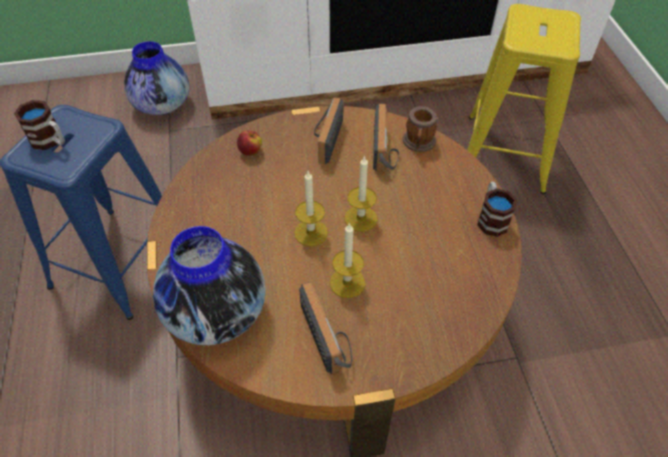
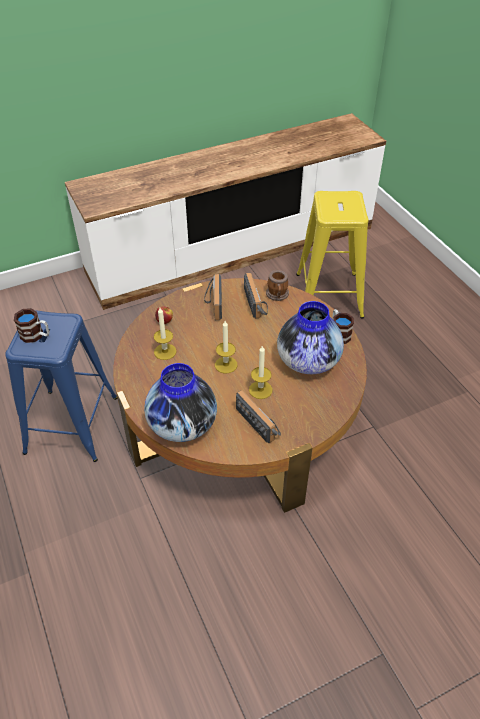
camera: 15 degrees left, 5 degrees down
vase [124,41,190,115] -> vase moved to [277,301,344,374]
candle [345,155,377,232] -> candle moved to [154,308,176,360]

